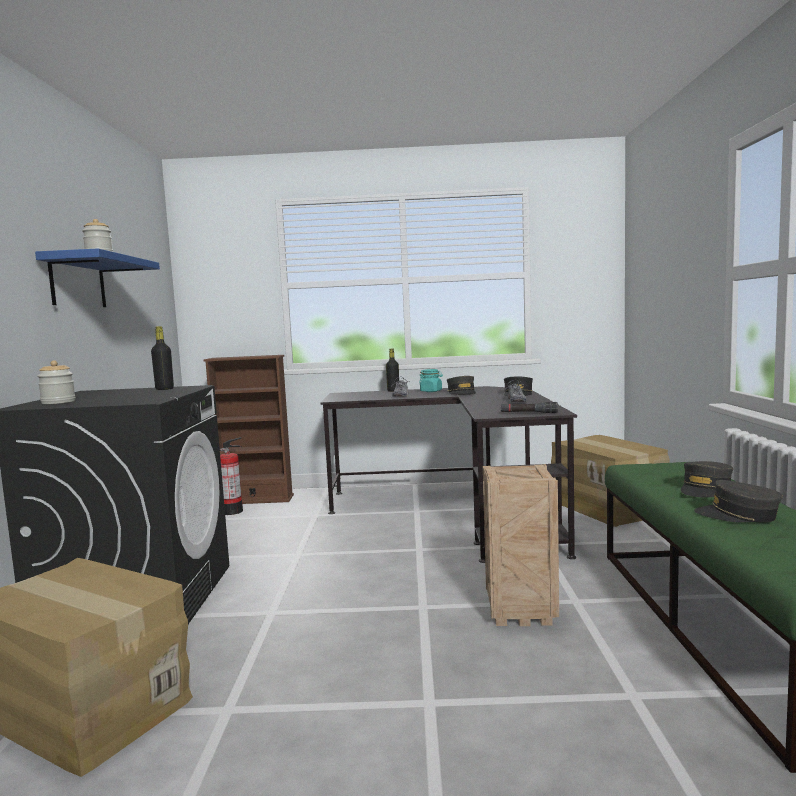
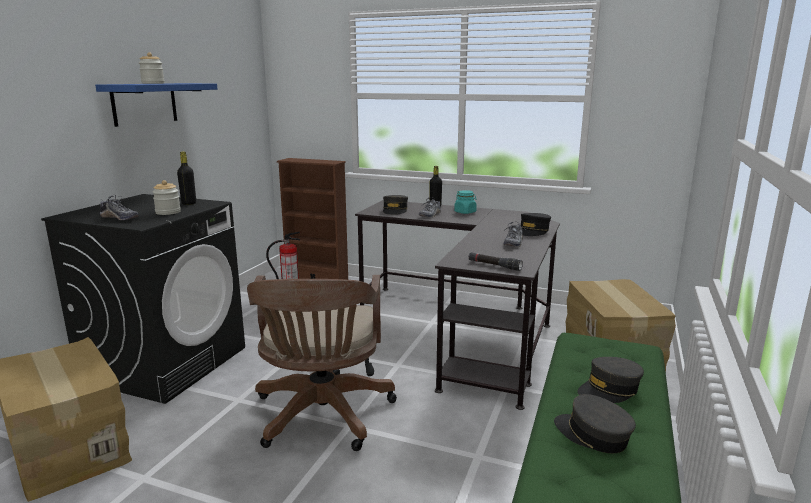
camera: 20 degrees right, 10 degrees up
jar [38,361,76,404] -> jar moved to [152,180,181,215]
grey cap [447,376,476,395] -> grey cap moved to [383,195,408,215]
crate [483,464,559,626] -> none
none -> shoe [100,194,139,220]
none -> brown office chair [247,275,397,451]

